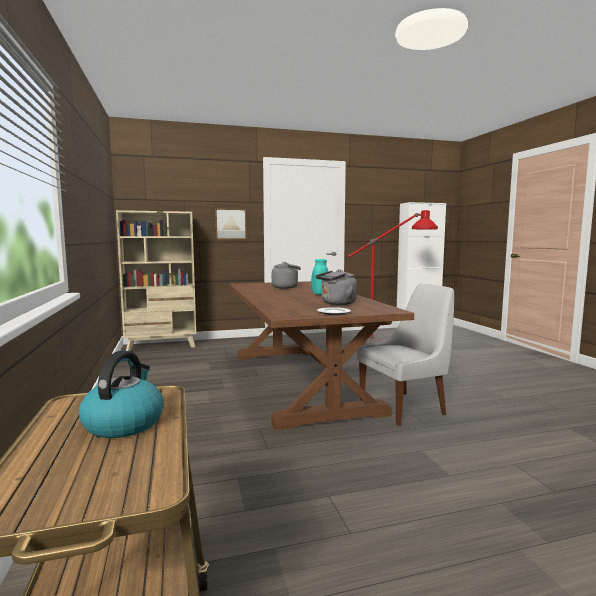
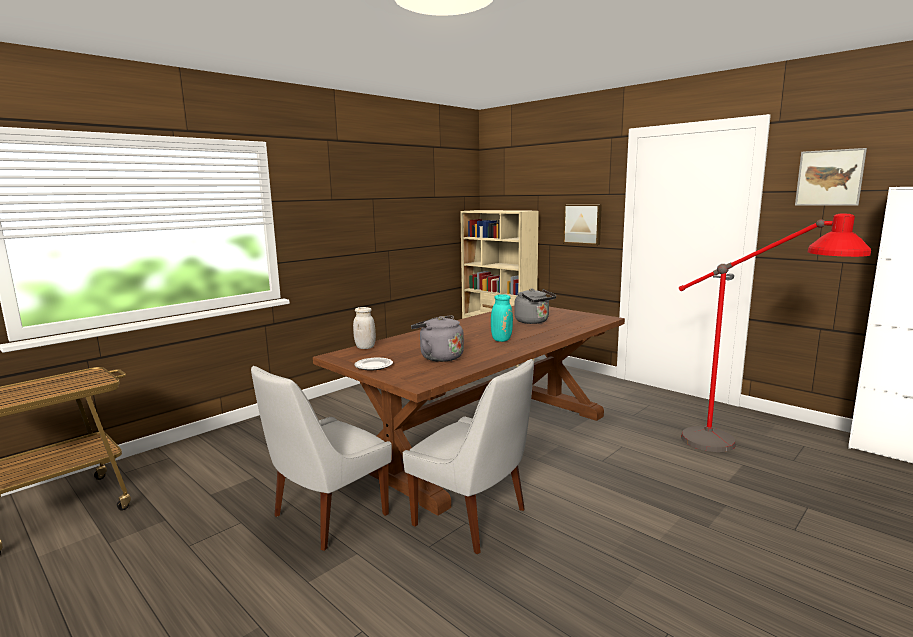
camera: 60 degrees right, 5 degrees up
kettle [79,351,164,438] -> none
none -> white chair [251,366,392,551]
none -> white jar [353,307,376,349]
none -> picture [795,148,867,206]

